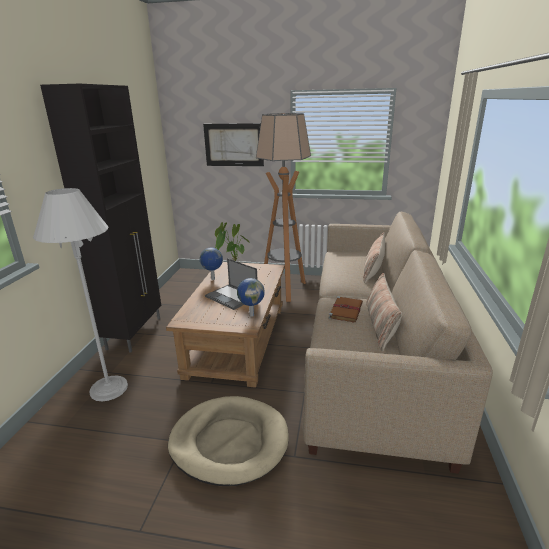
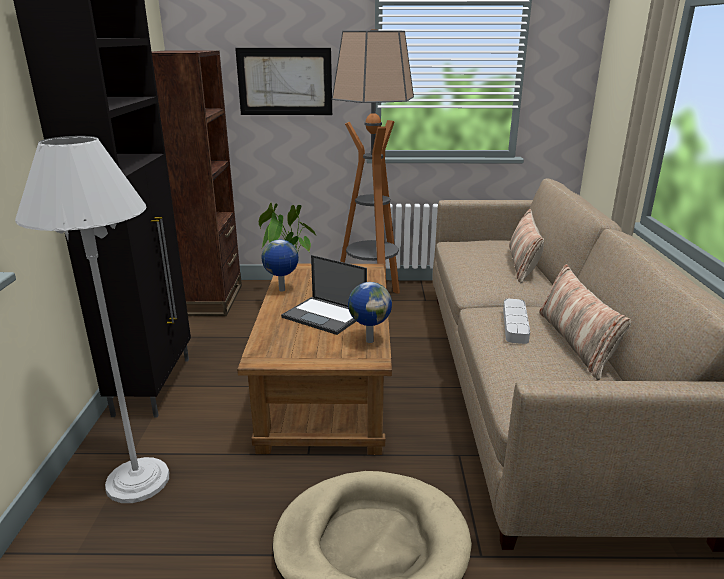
camera: 10 degrees left, 0 degrees up
brown book [328,296,363,322] -> grey tray [503,299,530,344]
none -> brown bookcase [152,51,242,316]

